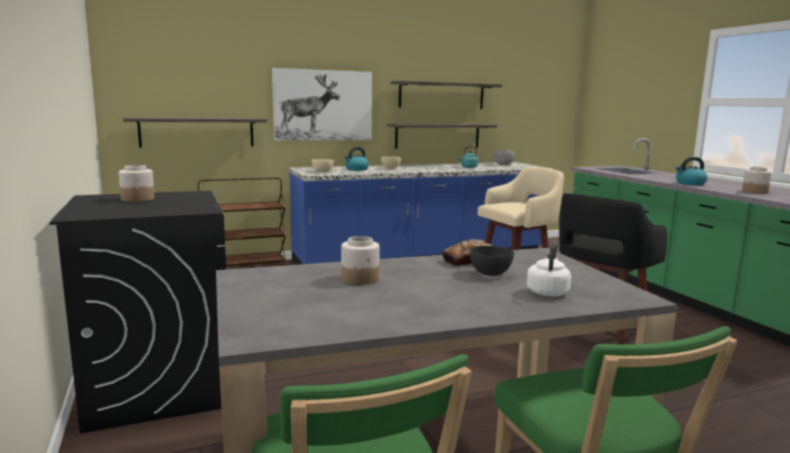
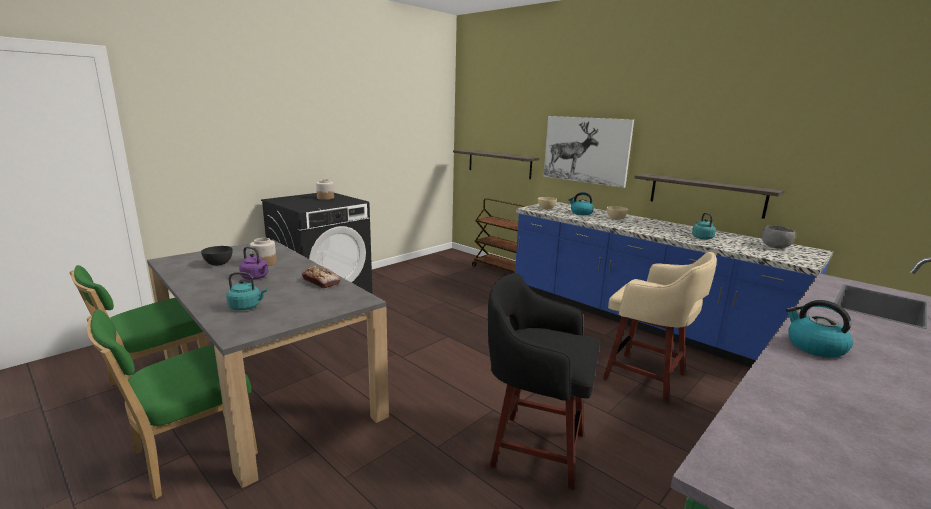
camera: 65 degrees right, 5 degrees up
shelf [390,81,502,109] -> none
grey bowl [470,246,514,276] -> grey bowl moved to [201,246,233,266]
white kettle [527,241,571,296] -> turquoise kettle [226,272,267,310]
jar [742,167,772,194] -> none
none -> purple kettle [239,246,268,280]

